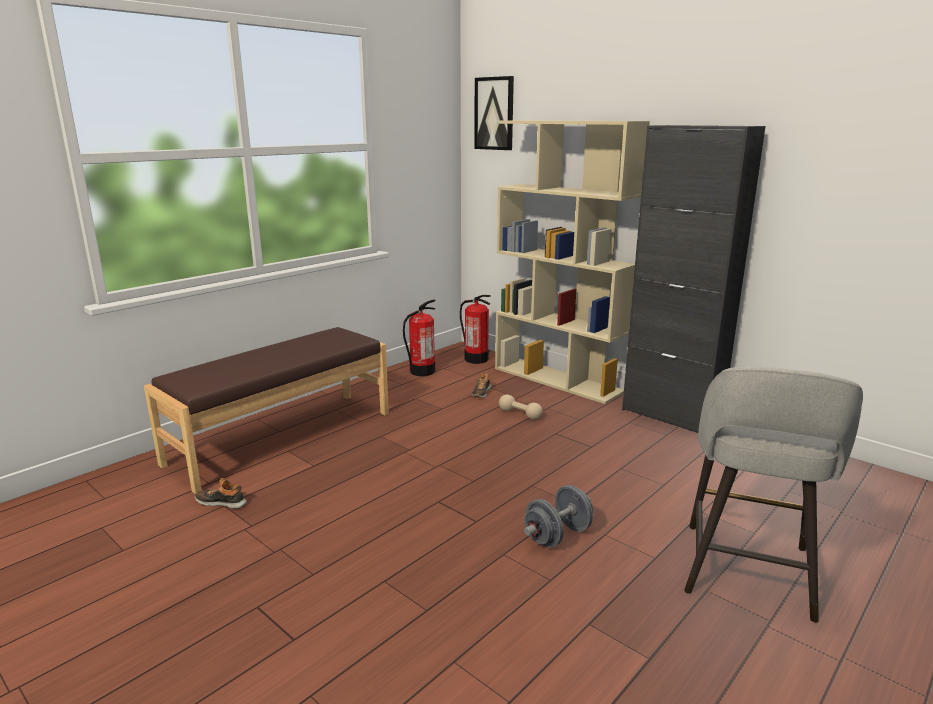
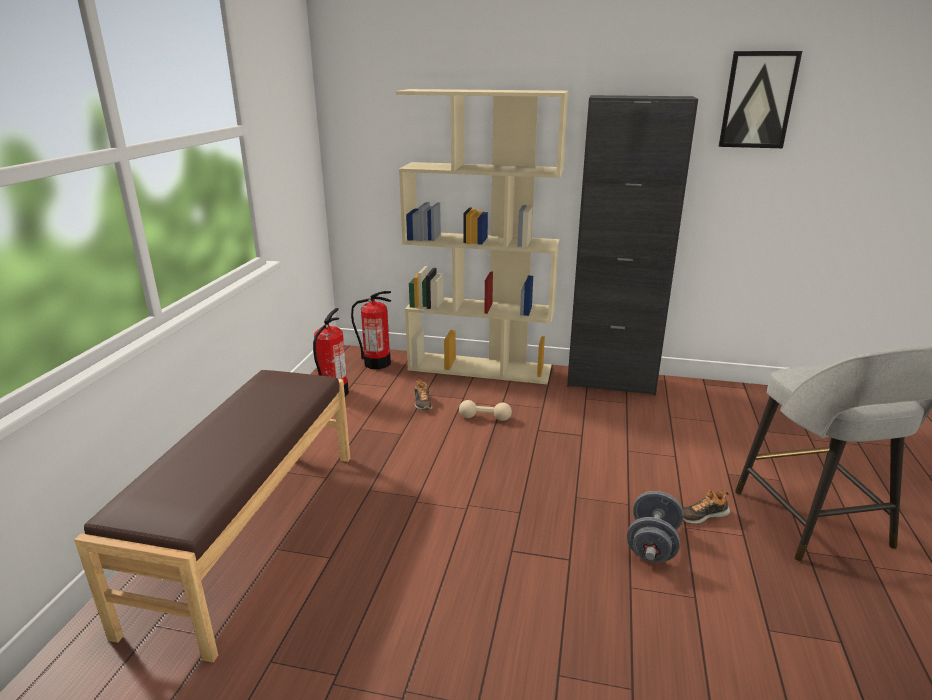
camera: 30 degrees left, 5 degrees up
shoe [195,478,247,509] -> shoe moved to [682,490,730,524]
picture [474,76,514,150] -> picture moved to [719,51,802,148]

